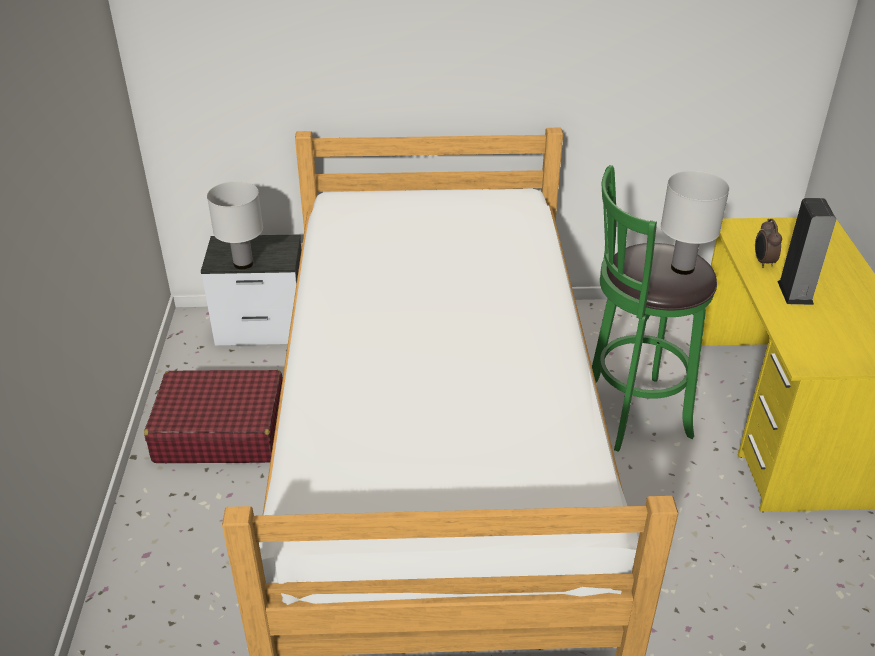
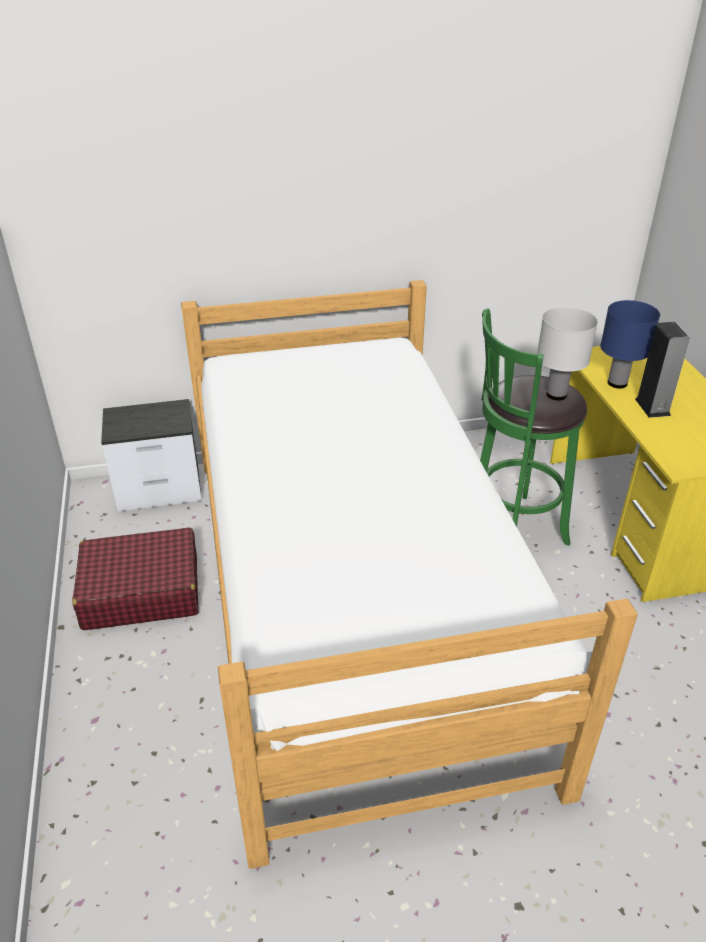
camera: 10 degrees left, 0 degrees up
white table lamp [207,181,263,269] -> none
alarm clock [755,219,782,268] -> blue table lamp [600,300,660,389]

